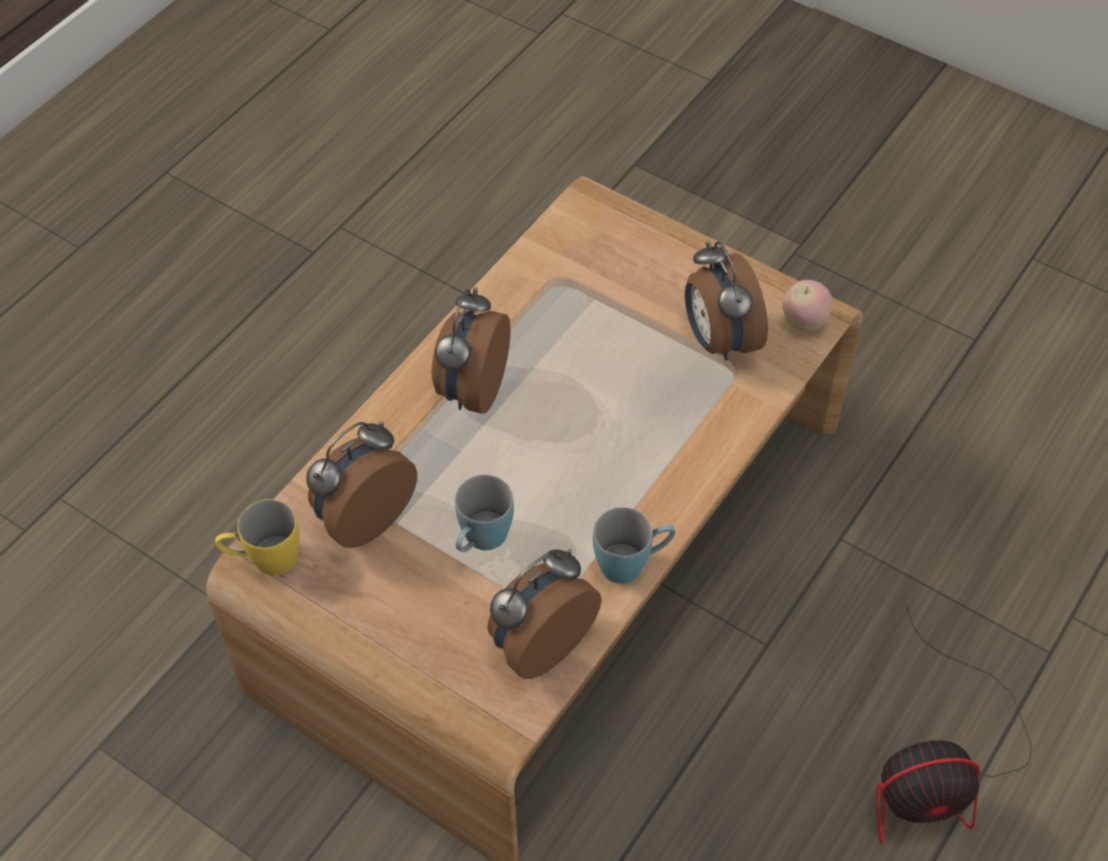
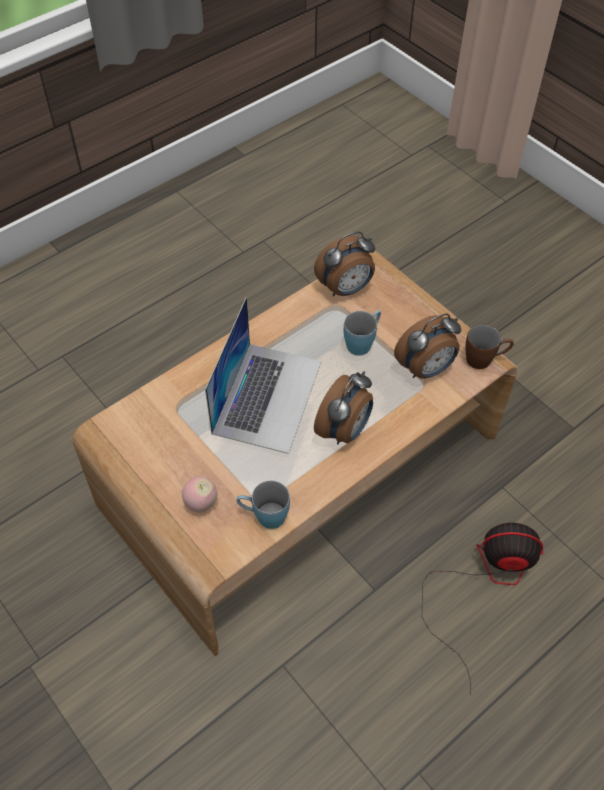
camera: 165 degrees left, 0 degrees up
yellow mug [215,499,300,575] -> brown mug [465,324,514,369]
blue mug [593,507,675,584] -> blue mug moved to [237,480,290,529]
alarm clock [685,240,768,361] -> none
apple [782,280,833,331] -> apple moved to [182,476,217,513]
fan [876,606,1032,844] -> fan moved to [422,523,544,695]
none -> laptop [205,297,321,454]

